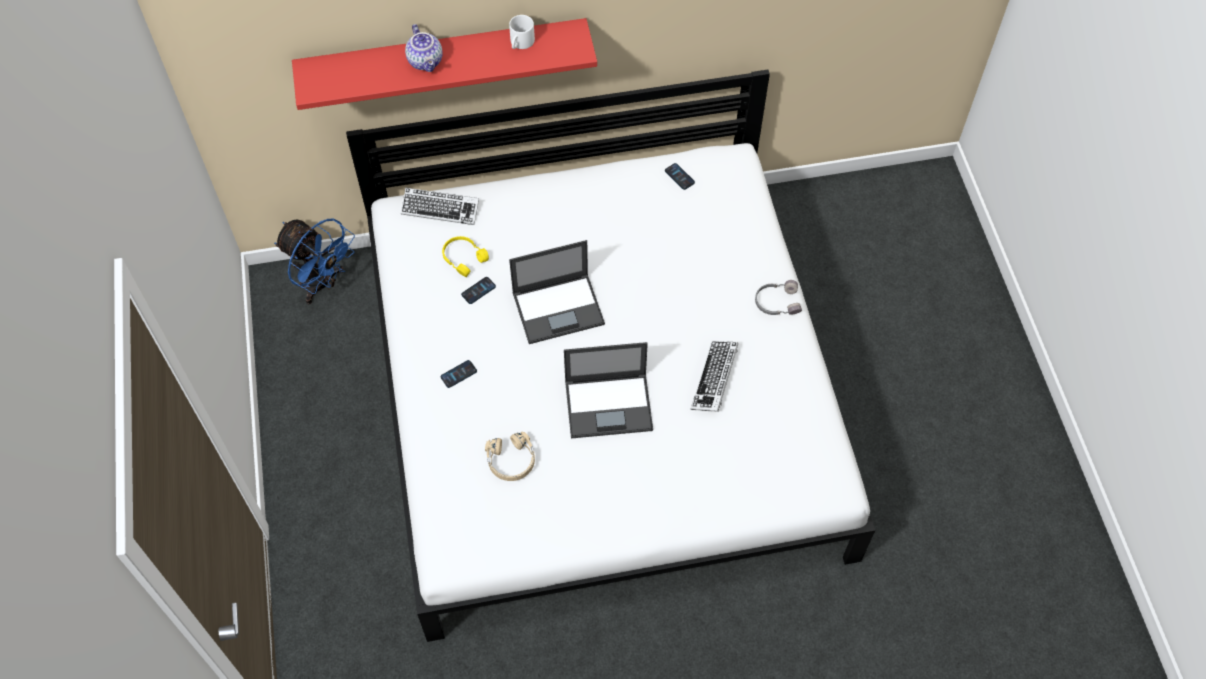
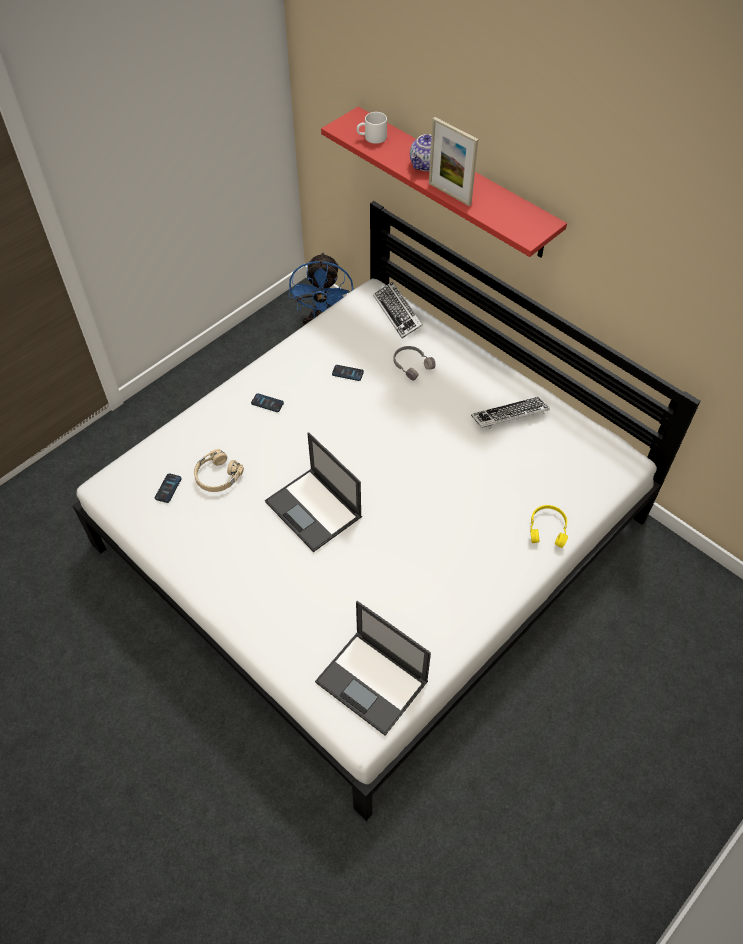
camera: 55 degrees right, 5 degrees down
yellow headphones [442,236,489,277] -> yellow headphones moved to [530,505,568,548]
white mug [509,15,535,49] -> white mug moved to [357,112,387,144]
laptop [509,240,605,344] -> laptop moved to [315,601,431,736]
phone [665,163,695,190] -> phone moved to [155,473,182,503]
keyboard [690,341,738,412] -> keyboard moved to [471,397,550,429]
grey headphones [755,280,802,315] -> grey headphones moved to [393,346,436,381]
none -> picture frame [429,117,478,206]

